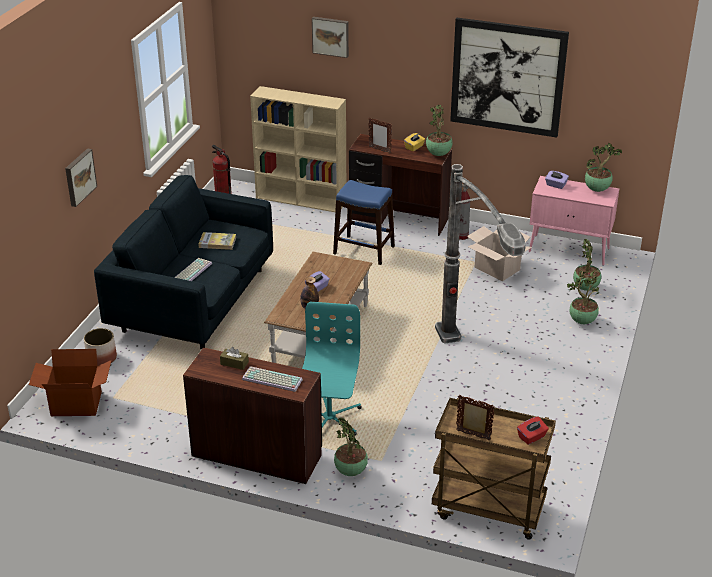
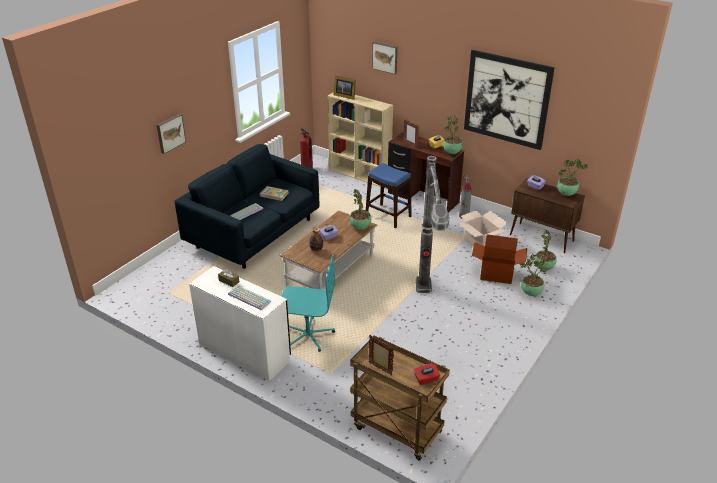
camera: 15 degrees right, 0 degrees up
cardboard box [29,349,112,416] -> cardboard box moved to [472,234,527,284]
planter [84,328,117,366] -> none
brown desk [183,347,322,484] -> white desk [189,266,291,381]
turquoise office chair [302,302,362,435] -> turquoise office chair turned 75 degrees clockwise [281,254,335,352]
potted plant [334,418,368,476] -> potted plant moved to [350,189,371,230]
pink cabinet [529,176,620,266] -> brown cabinet [510,178,585,254]
none -> picture frame [333,75,356,100]

